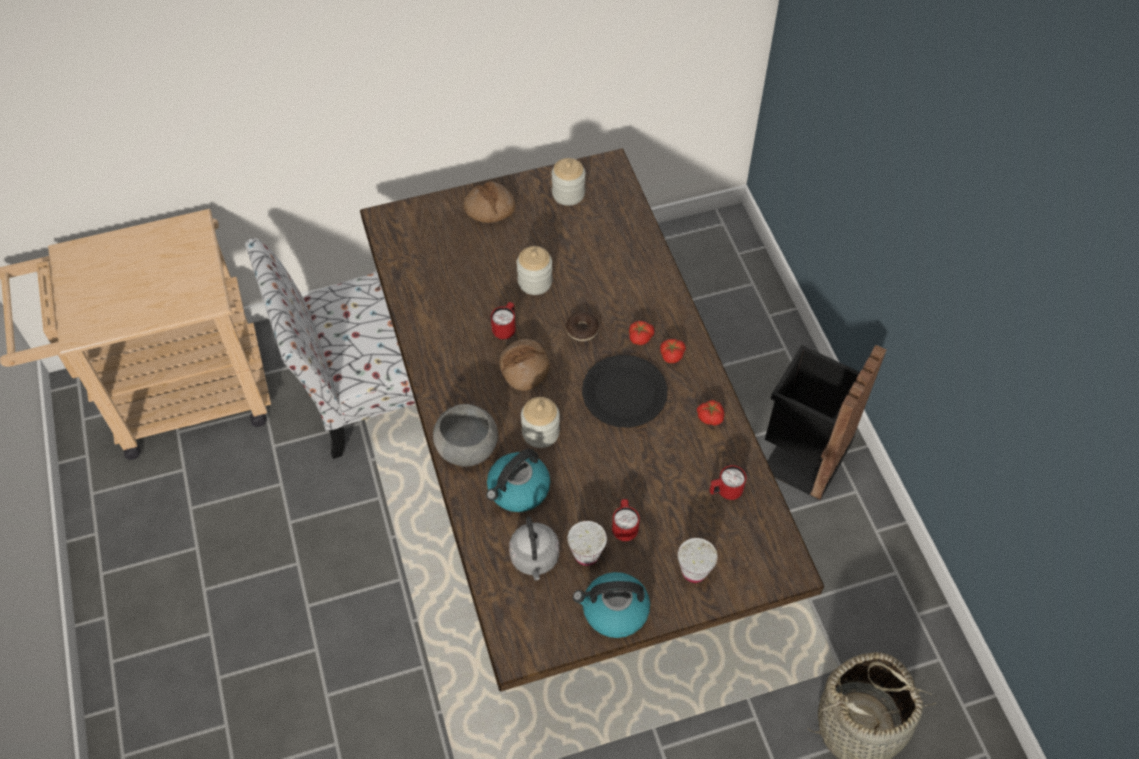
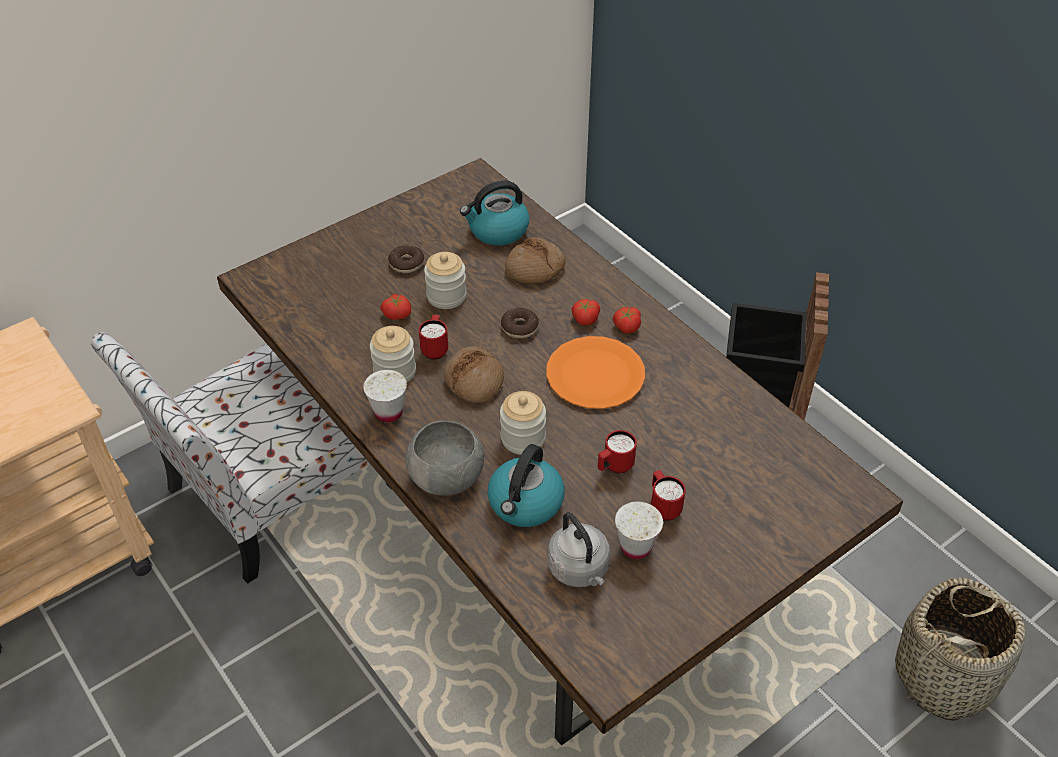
camera: 20 degrees left, 10 degrees down
bread [464,182,516,223] -> bread moved to [505,237,566,283]
jar [552,158,585,206] -> jar moved to [370,326,416,383]
kettle [573,572,650,638] -> kettle moved to [460,181,529,245]
black plate [582,355,668,428] -> orange plate [546,336,645,409]
white cup [678,538,717,583] -> white cup moved to [363,370,407,423]
tomato [697,400,724,426] -> tomato moved to [380,294,411,320]
red mug [709,465,746,500] -> red mug moved to [598,430,637,473]
none -> donut [388,245,424,273]

